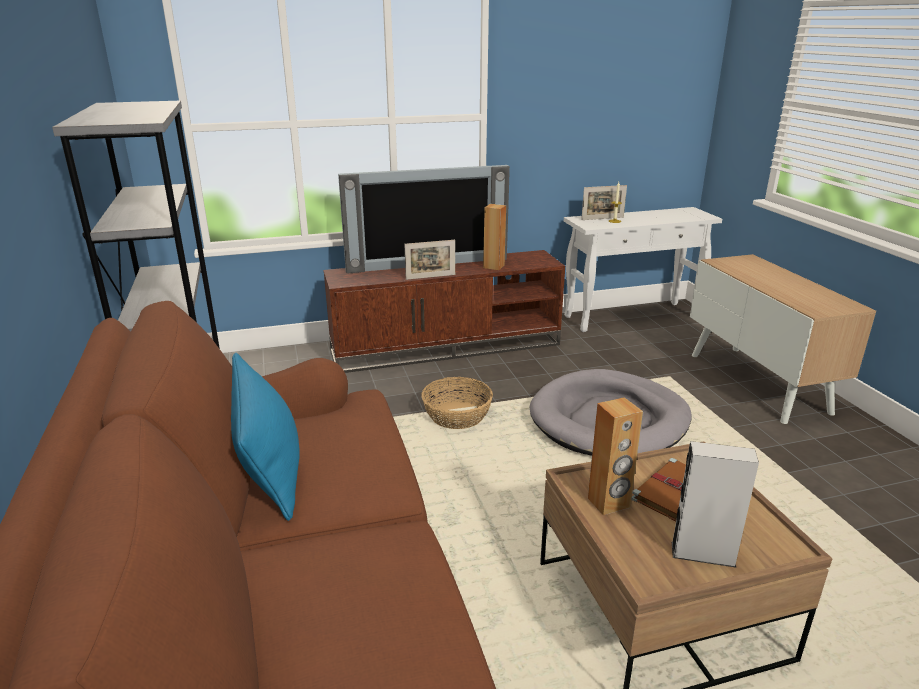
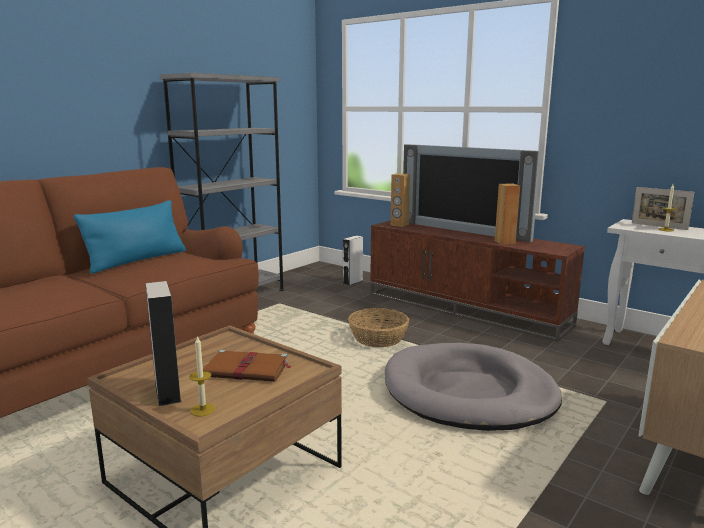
camera: 55 degrees right, 10 degrees down
picture frame [404,240,455,280] -> none
brown speaker [588,397,643,515] -> brown speaker moved to [391,173,410,227]
none -> candle [189,335,216,416]
none -> white speaker [343,235,363,286]

